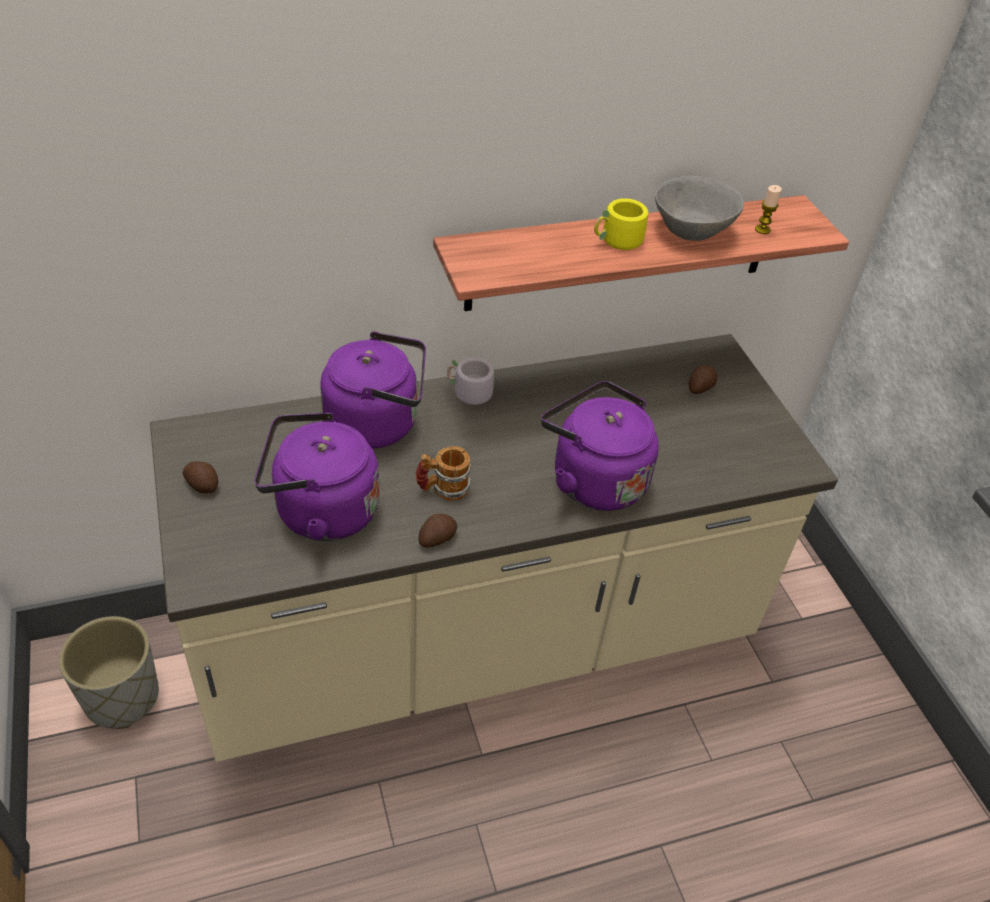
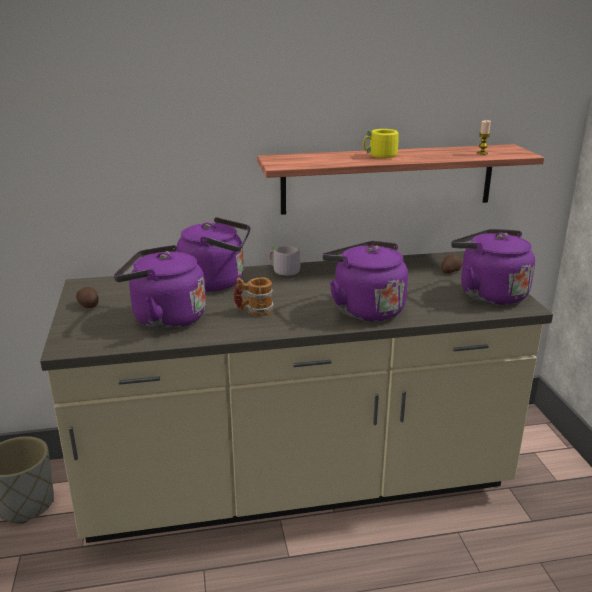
camera: 10 degrees right, 20 degrees down
potato [419,514,457,548] -> none
grey bowl [655,176,744,241] -> none
none -> purple kettle [451,229,535,305]

